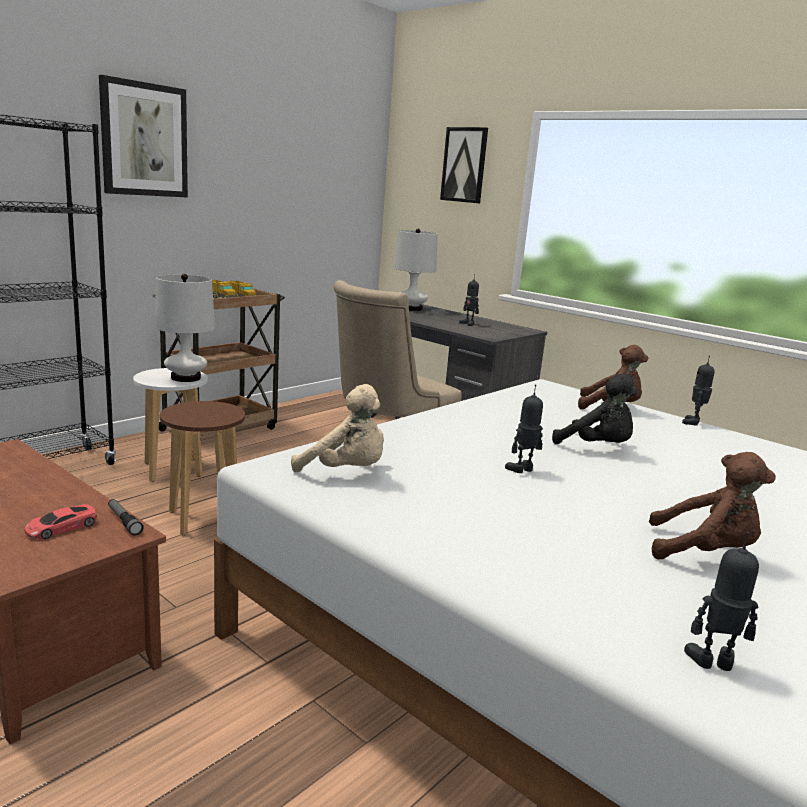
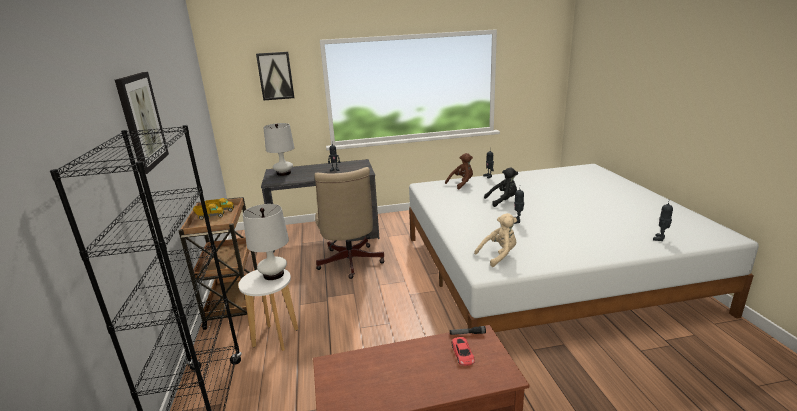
camera: 50 degrees left, 5 degrees up
brown stool [160,401,245,536] -> none
brown plush toy [649,452,776,560] -> none

